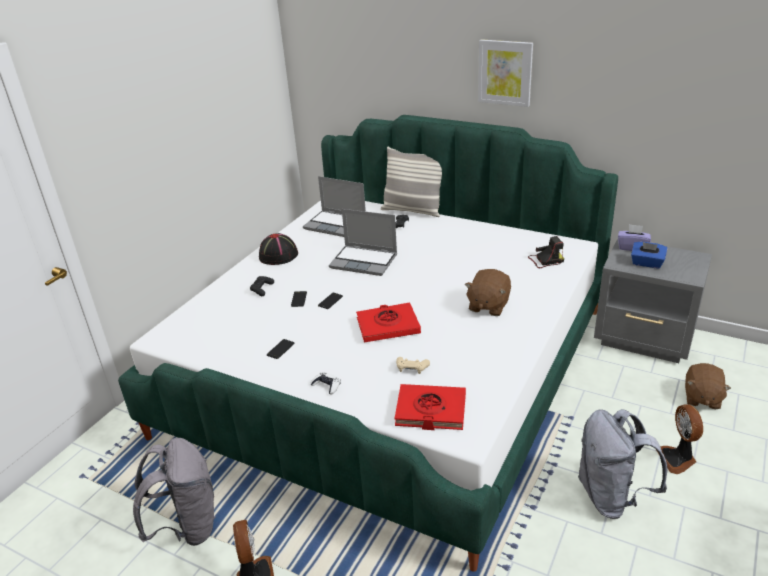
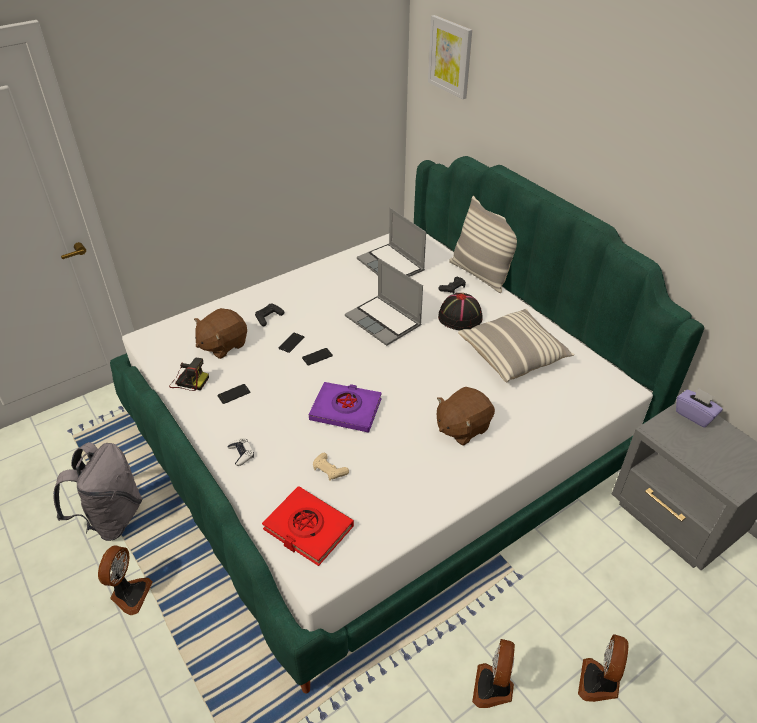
camera: 25 degrees right, 10 degrees up
black hat [259,233,298,265] -> black hat moved to [438,293,483,331]
red book [356,303,421,343] -> purple book [309,382,382,432]
picture [478,39,533,107] -> picture moved to [428,15,472,99]
camera [528,236,564,268] -> camera moved to [169,358,209,391]
grey backpack [578,409,667,519] -> fan [472,639,515,708]
blue tissue box [631,242,668,269] -> none
brown plush toy [685,363,731,409] -> brown plush toy moved to [194,308,247,359]
none -> pillow [458,309,575,382]

